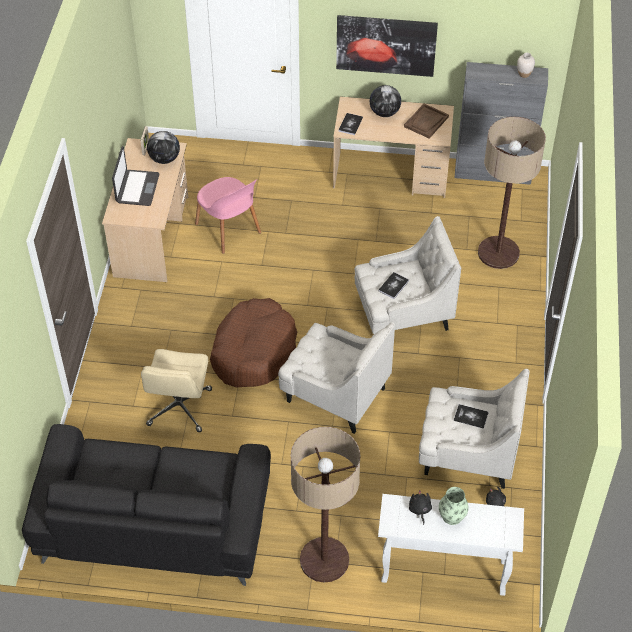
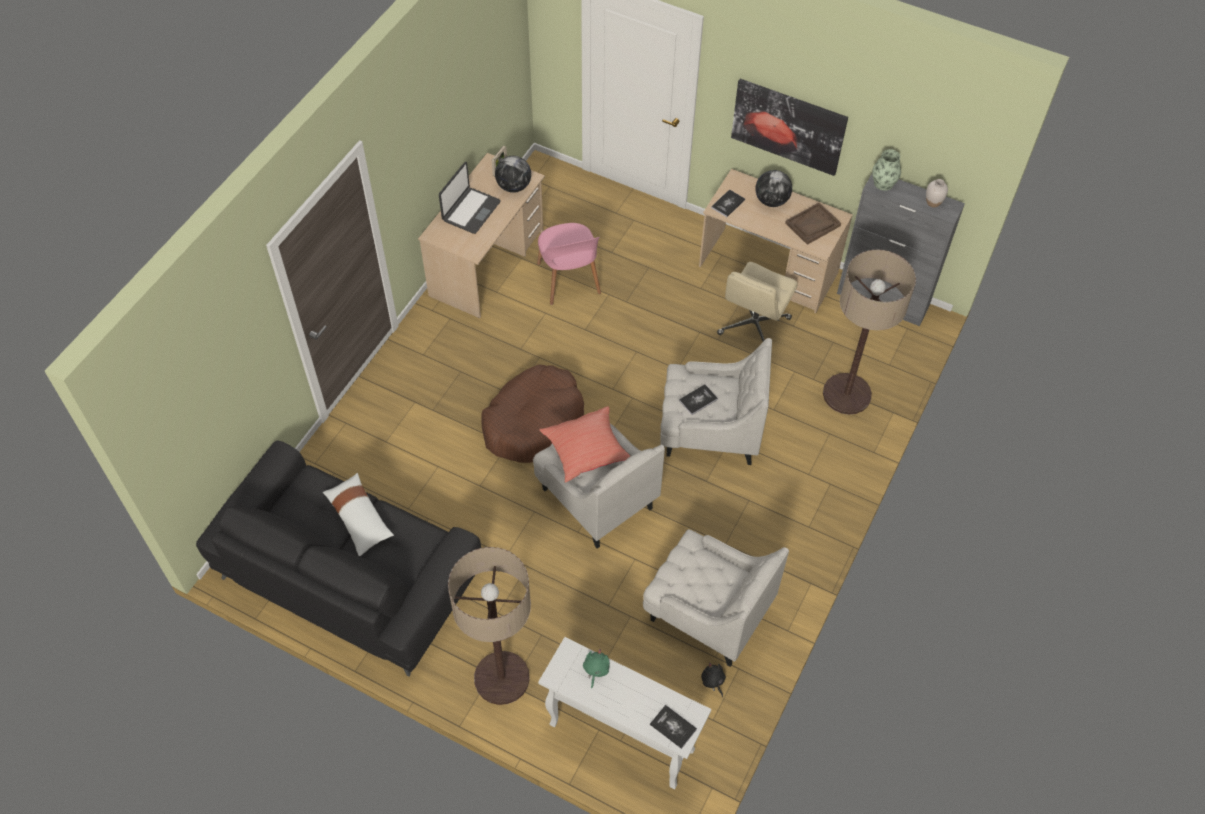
camera: 20 degrees right, 5 degrees up
beige office chair [141,349,212,432] -> beige office chair moved to [717,262,798,342]
black plush toy [409,490,432,525] -> green plush toy [583,649,610,689]
vase [439,487,469,525] -> vase moved to [872,149,901,191]
book [454,404,488,429] -> book moved to [650,705,697,749]
none -> white pillow [323,473,394,556]
none -> red pillow [540,406,630,483]

